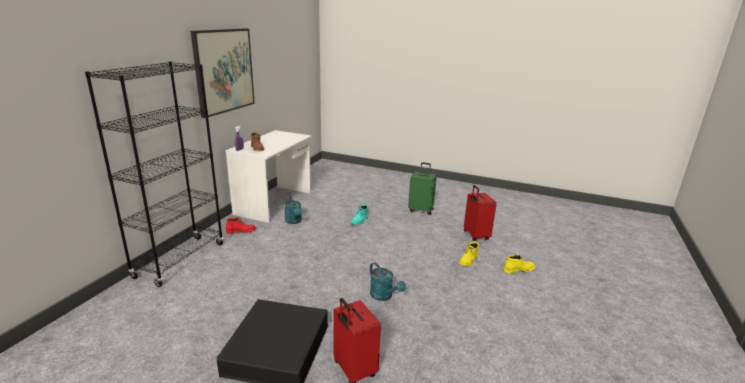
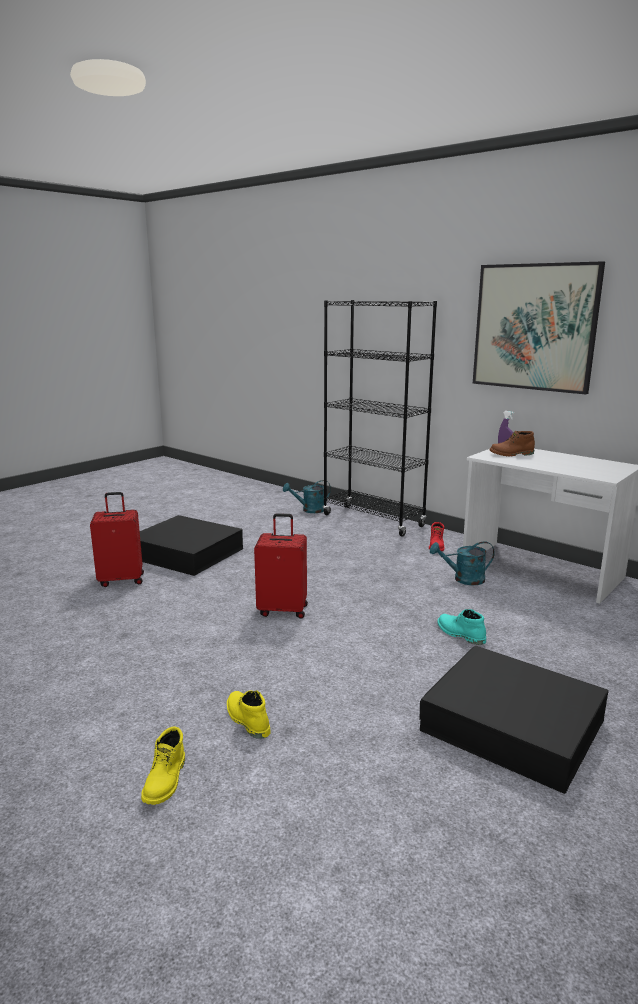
camera: 110 degrees right, 5 degrees down
turquoise watering can [370,262,406,301] -> turquoise watering can moved to [283,480,331,513]
green suitcase [408,162,437,215] -> black storage box [420,646,609,794]
red suitcase [464,185,497,241] -> red suitcase moved to [254,513,308,619]

